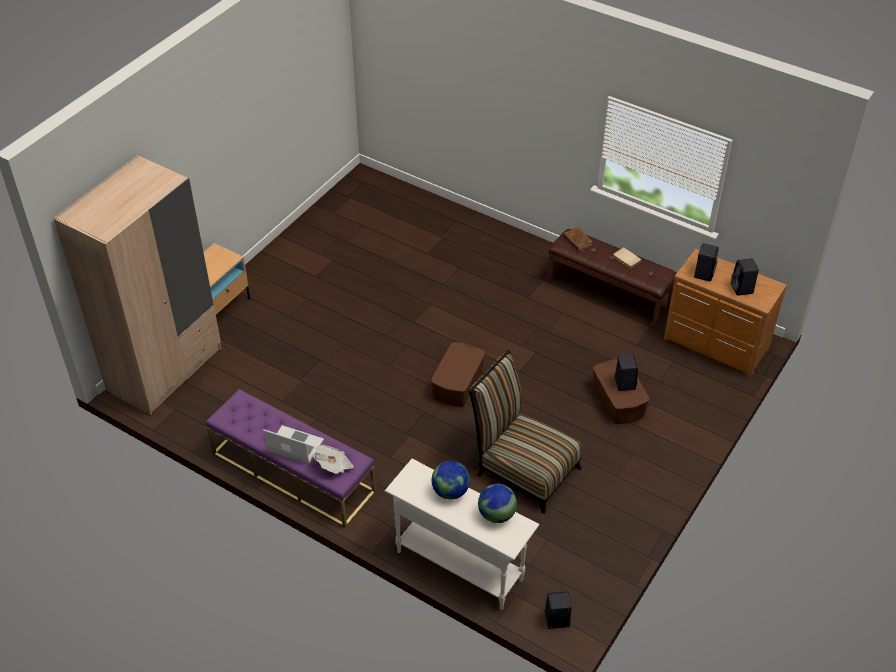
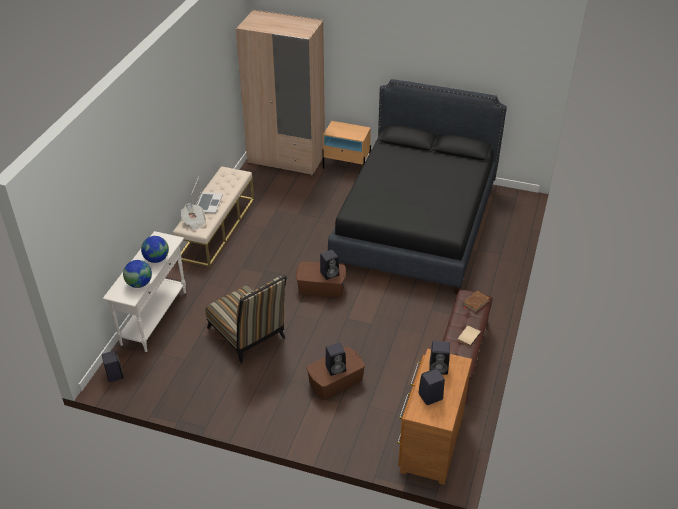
camera: 75 degrees right, 5 degrees down
purple bench [206,389,376,528] -> beige bench [173,166,254,267]
chair [469,350,582,514] -> chair turned 120 degrees clockwise [206,276,287,363]
none -> black speaker [320,250,339,280]
none -> black bed [328,79,507,294]

